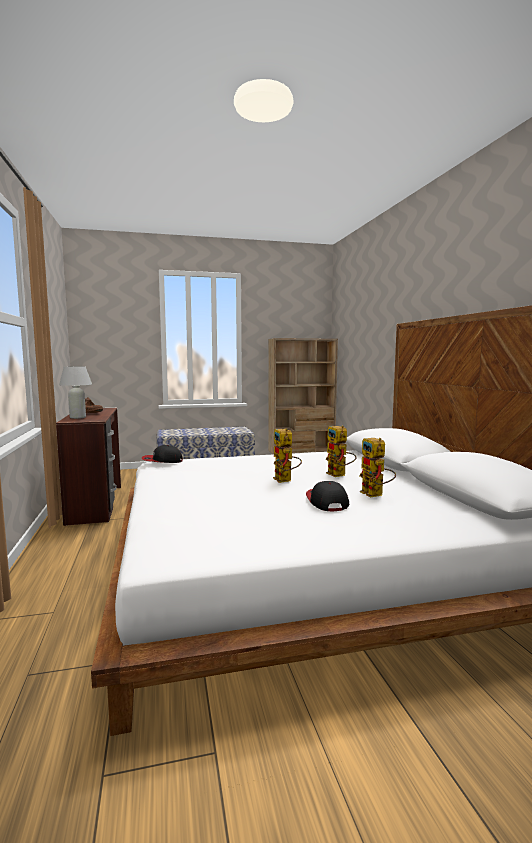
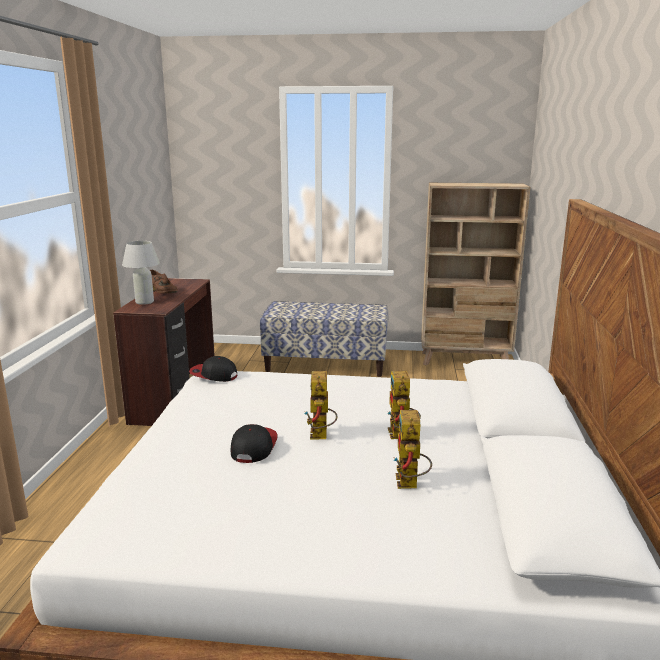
camera: 20 degrees right, 10 degrees up
cap [306,481,349,512] -> cap moved to [231,424,278,463]

